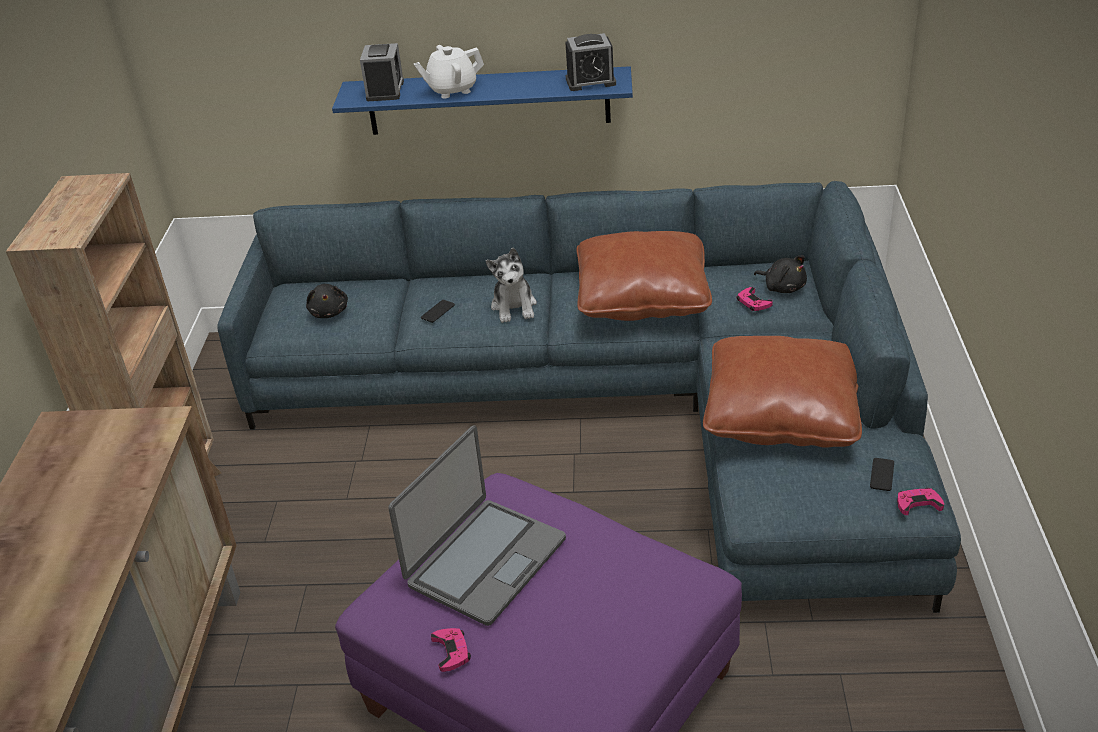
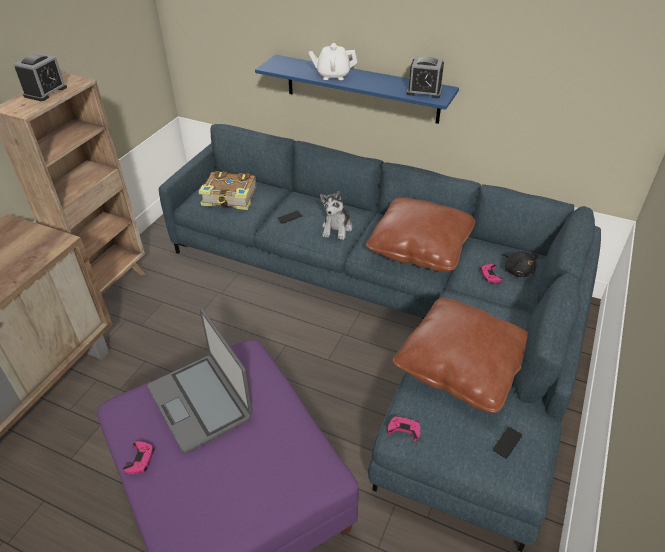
camera: 20 degrees right, 5 degrees up
black plush toy [306,284,348,318] -> book [198,171,256,210]
alarm clock [360,43,404,101] -> alarm clock moved to [14,53,67,101]
laptop [388,425,566,626] -> laptop turned 90 degrees clockwise [147,308,253,454]
pink game controller [897,488,944,515] -> pink game controller moved to [388,416,421,441]

